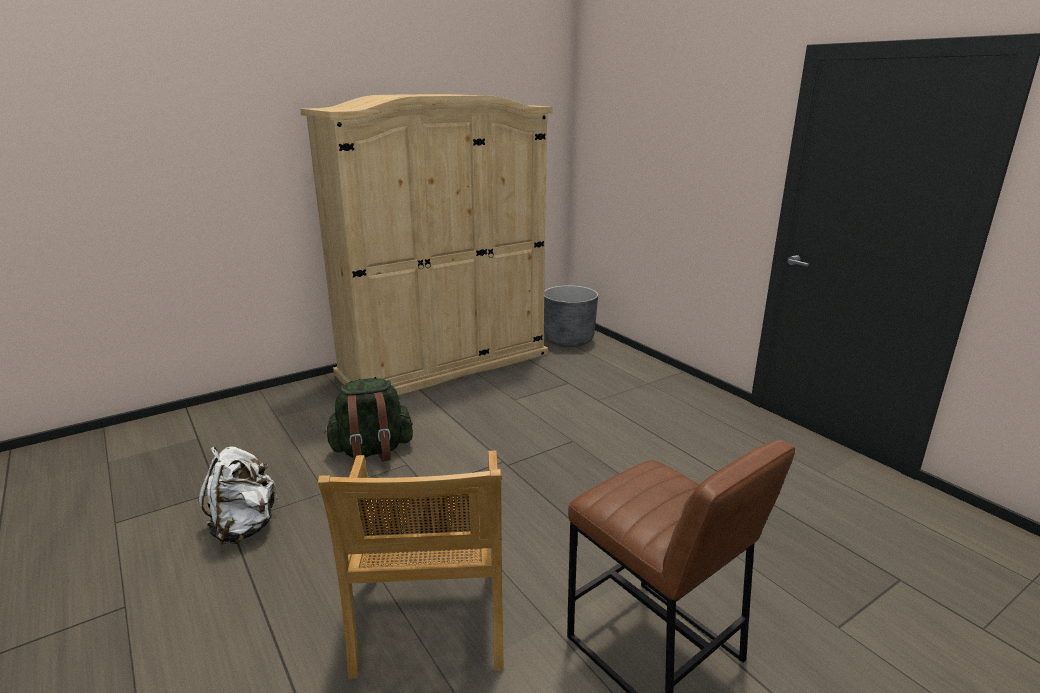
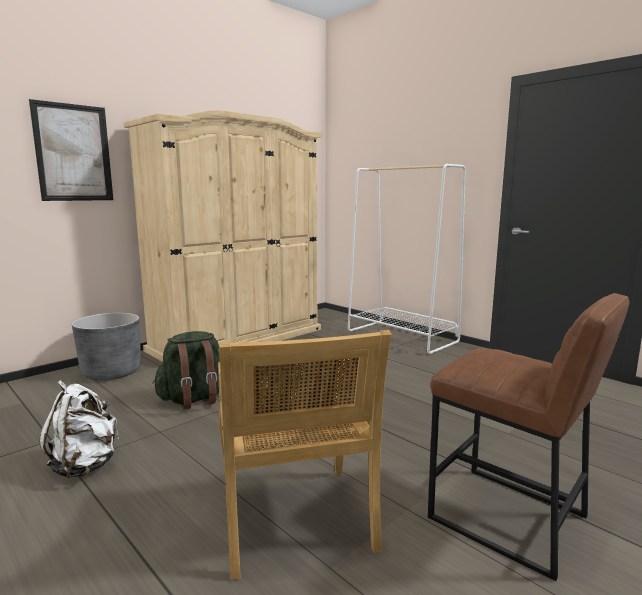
camera: 10 degrees left, 10 degrees down
grey planter [544,285,598,347] -> grey planter moved to [72,313,141,381]
none -> picture [29,99,113,201]
none -> white clothes rack [348,164,465,354]

